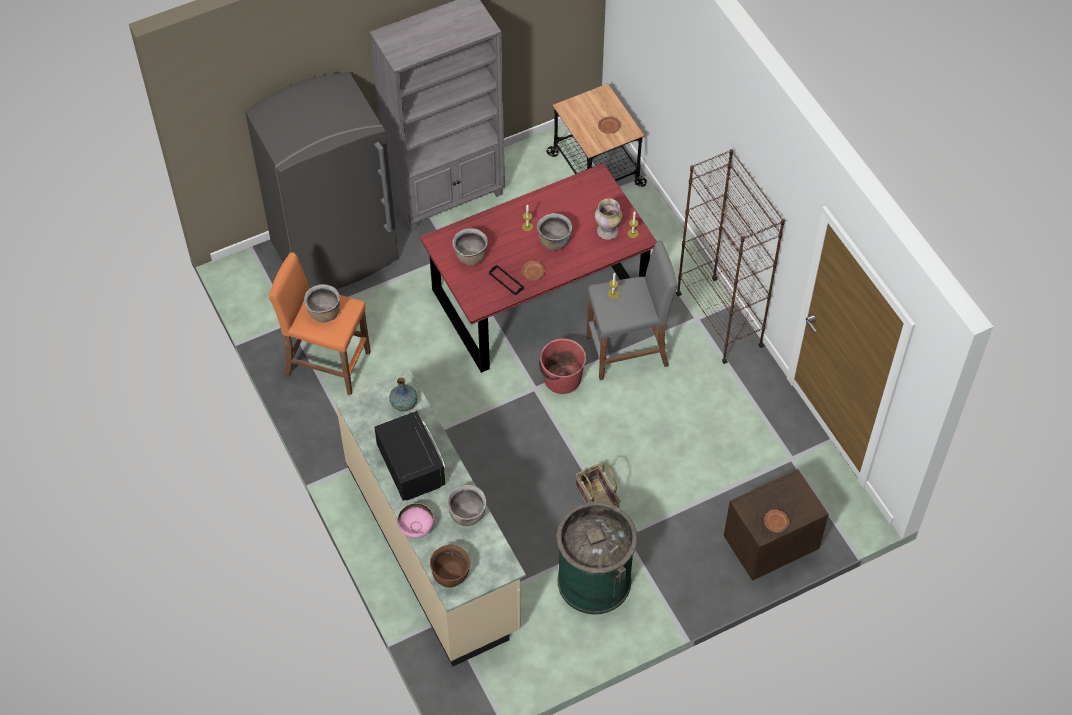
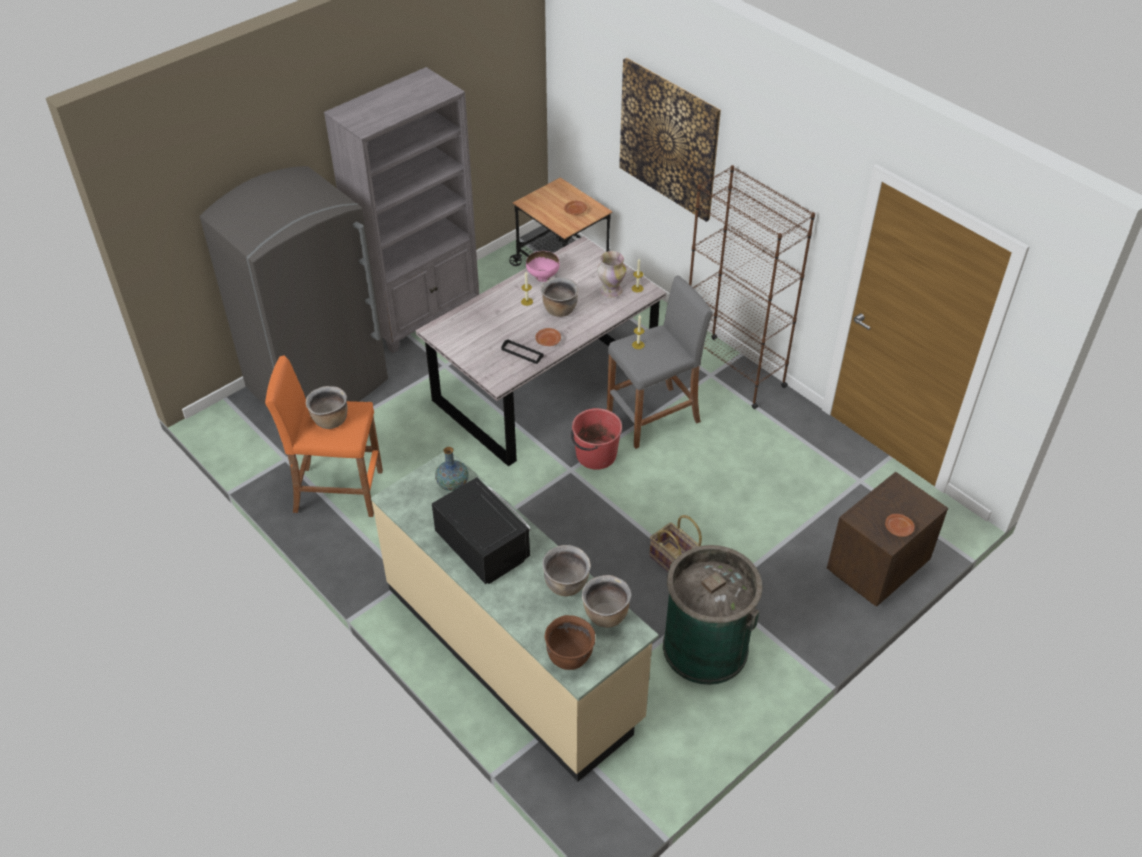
camera: 15 degrees left, 10 degrees down
pink bowl [398,503,434,538] -> pink bowl moved to [526,251,560,282]
red dining table [420,163,657,373] -> grey dining table [416,236,667,466]
brown cooking pot [453,228,488,266] -> brown cooking pot moved to [582,575,631,628]
none -> picture [619,58,721,222]

